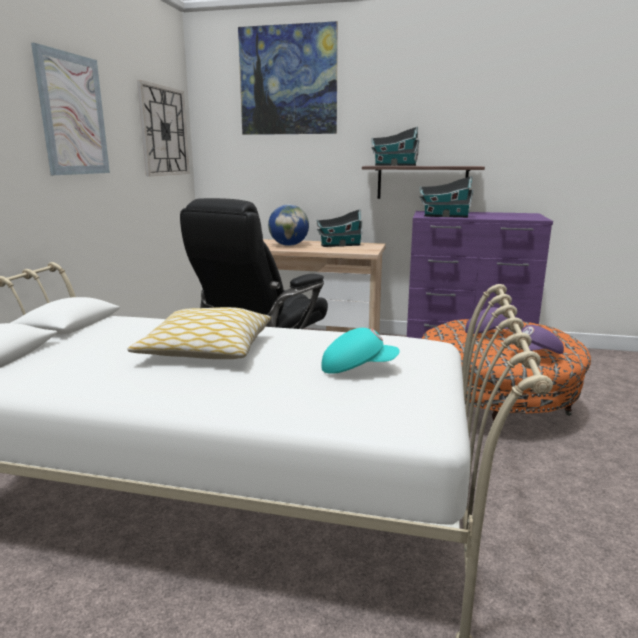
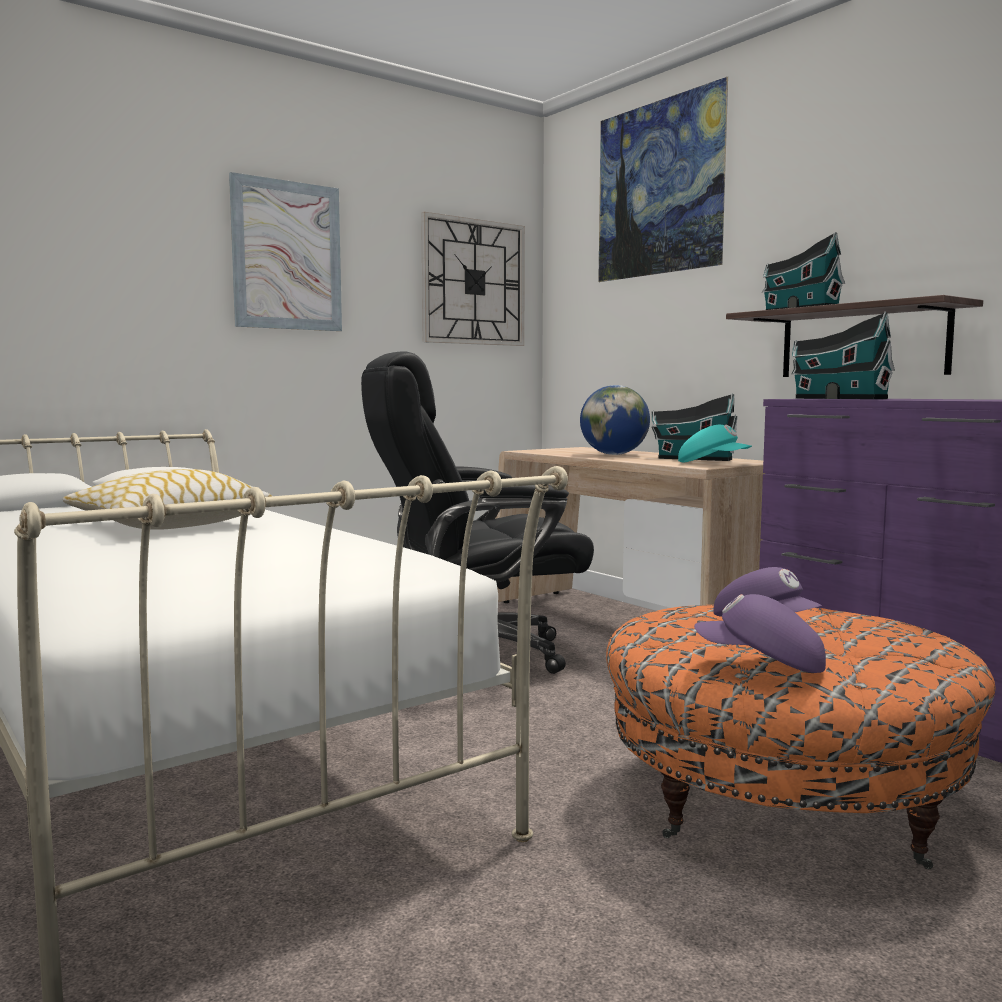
camera: 40 degrees right, 10 degrees down
turquoise cap [322,328,400,374] -> turquoise cap moved to [678,425,752,462]

